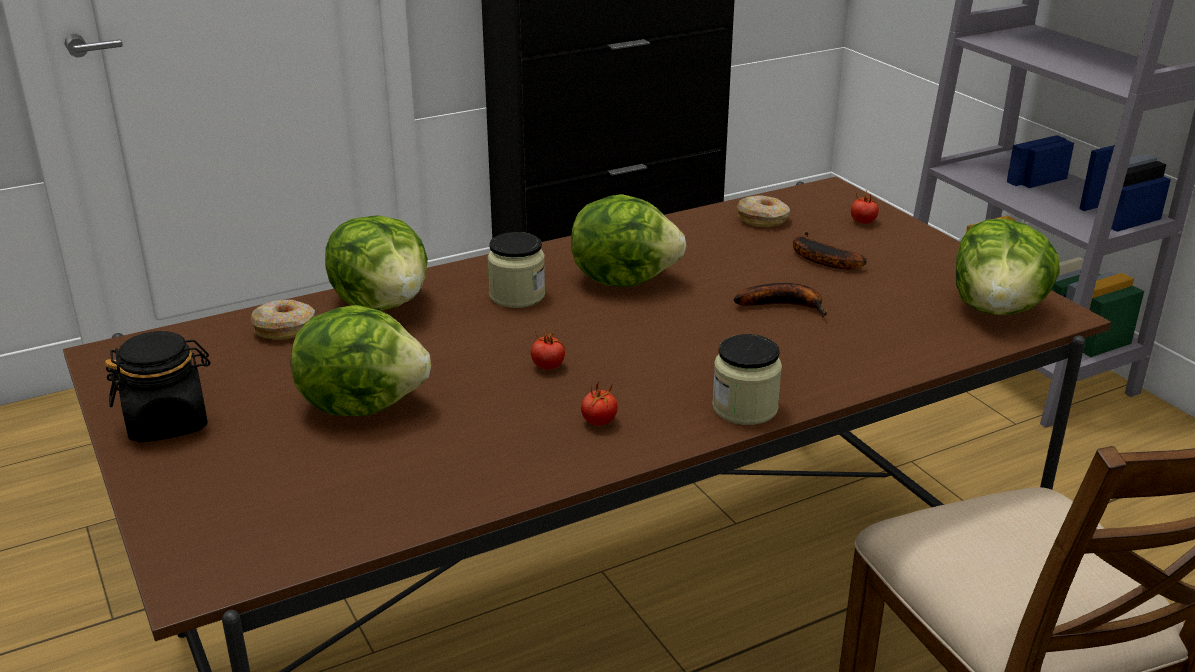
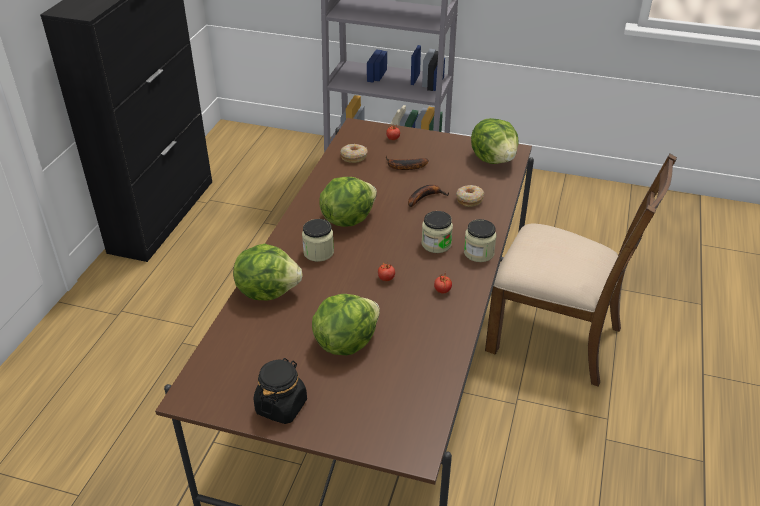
camera: 45 degrees left, 10 degrees up
donut [251,300,315,340] -> donut moved to [456,185,484,207]
none -> jar [421,211,453,253]

